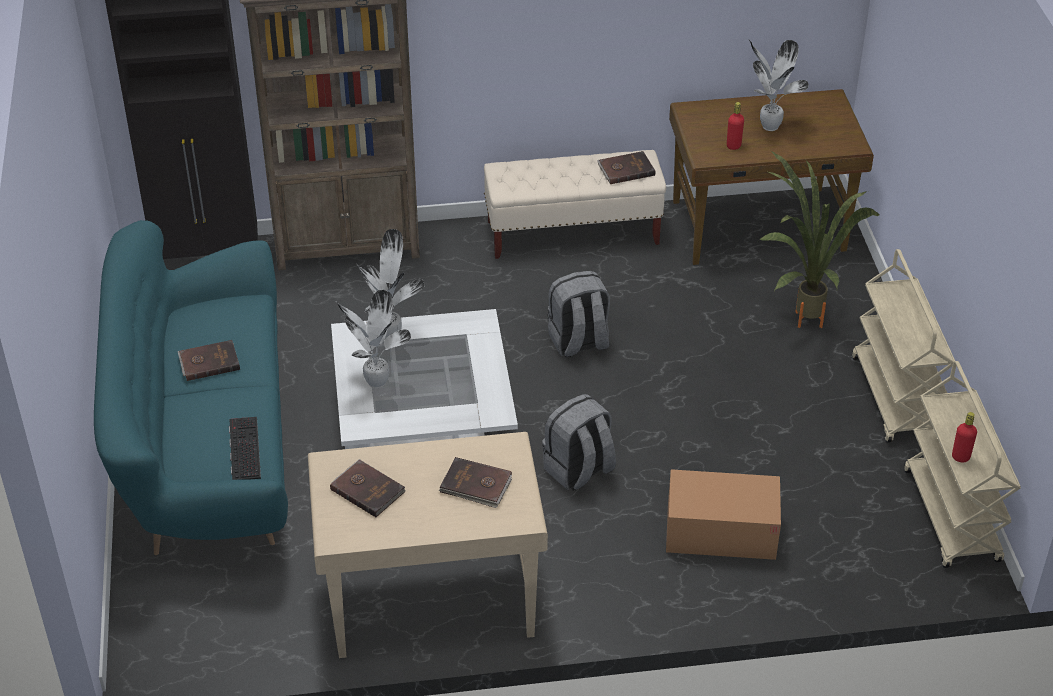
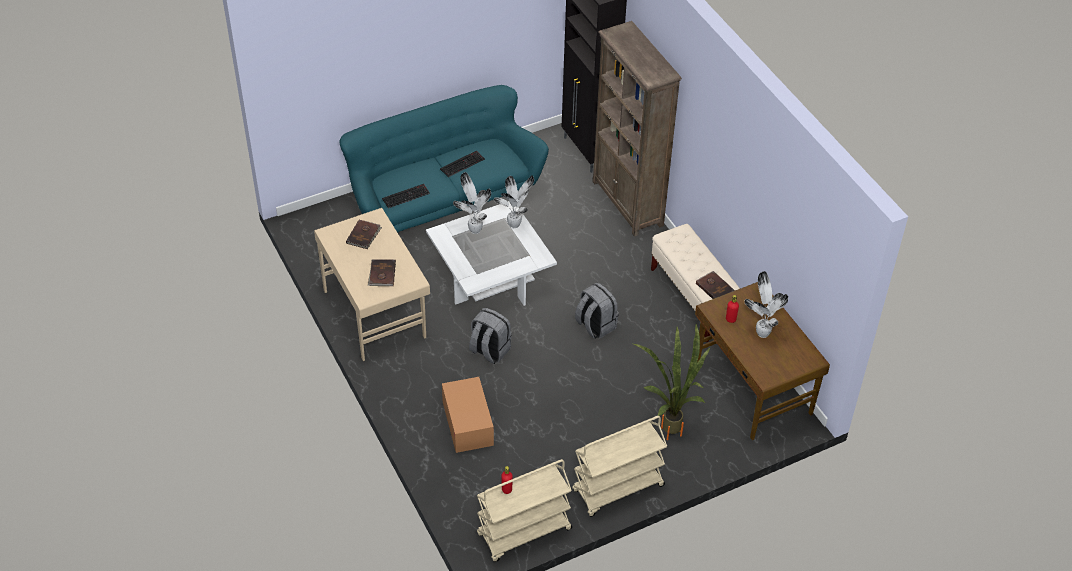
camera: 70 degrees right, 5 degrees up
brown book [178,340,240,381] -> keyboard [440,151,485,177]

